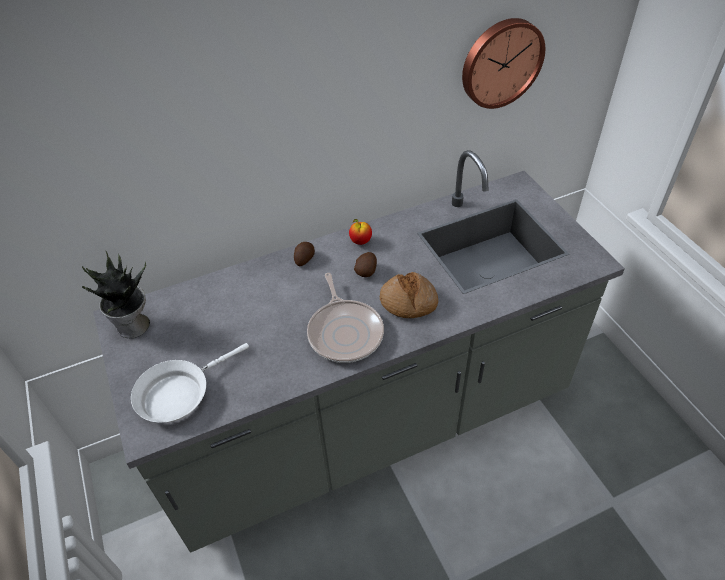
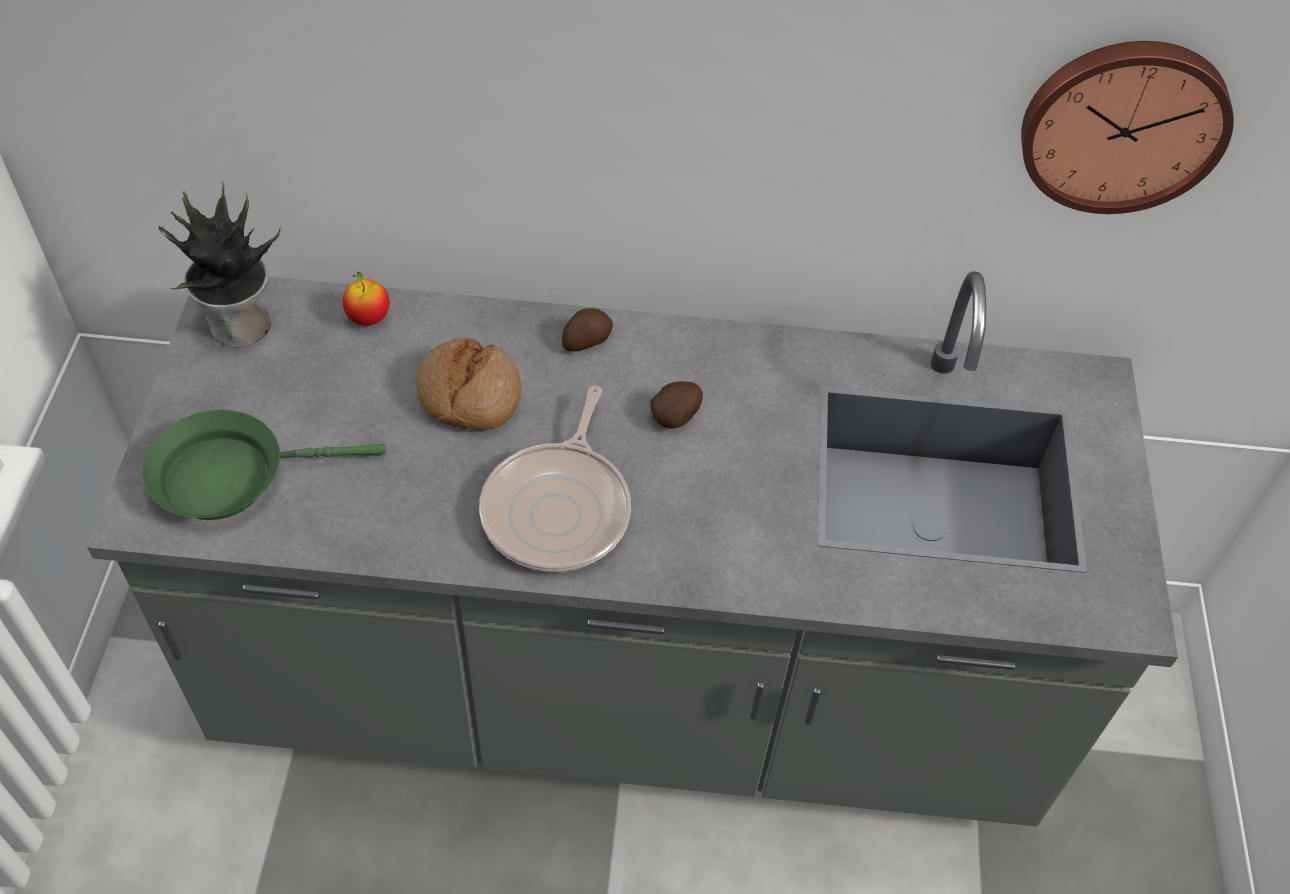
camera: 25 degrees right, 5 degrees up
white frying pan [131,343,249,423] -> green frying pan [142,410,386,520]
apple [349,219,372,245] -> apple moved to [343,272,389,326]
bread [380,272,438,318] -> bread moved to [416,338,522,430]

